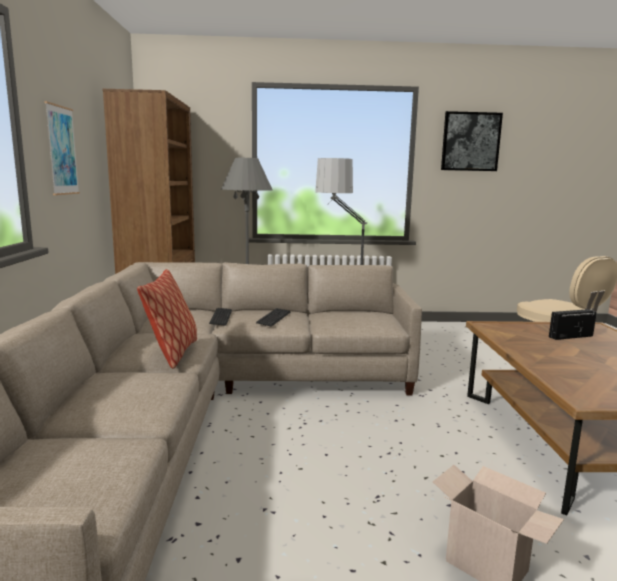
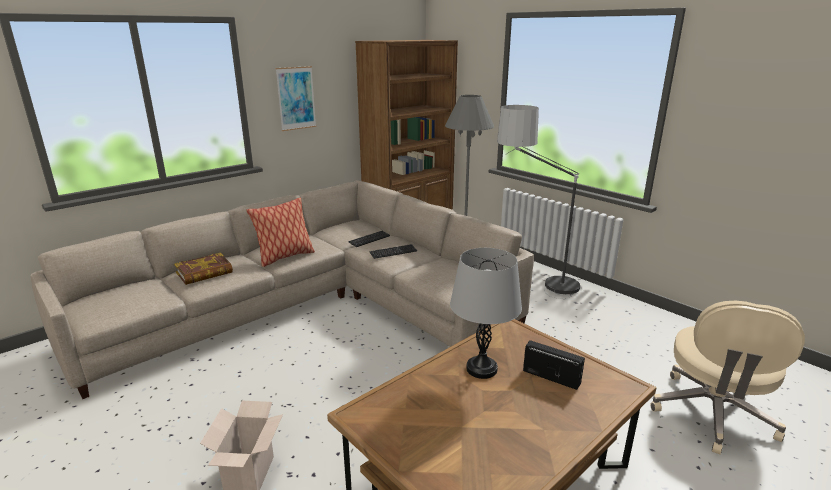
camera: 50 degrees right, 10 degrees up
picture [441,111,503,171] -> none
none -> book [174,253,233,285]
none -> grey table lamp [450,248,522,379]

